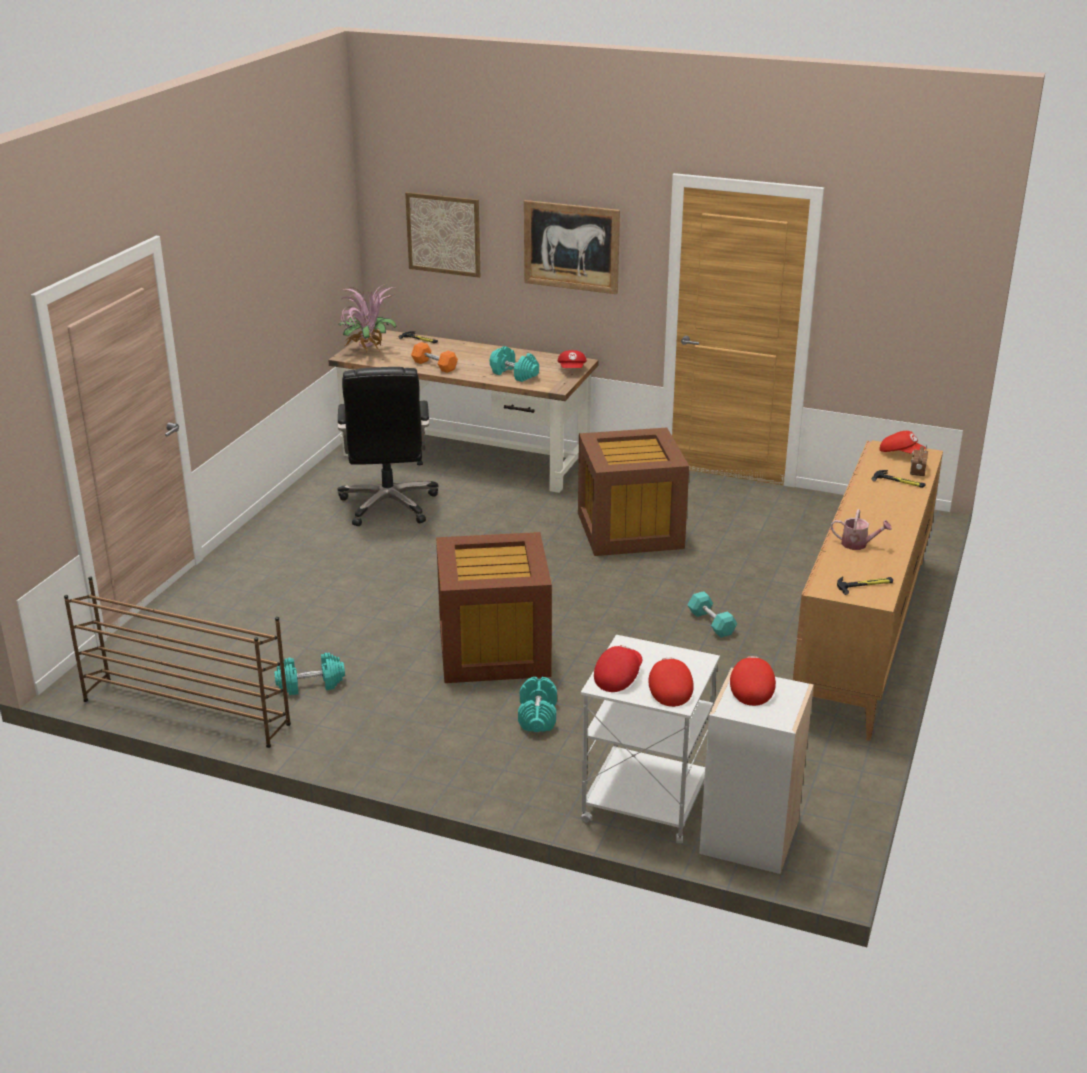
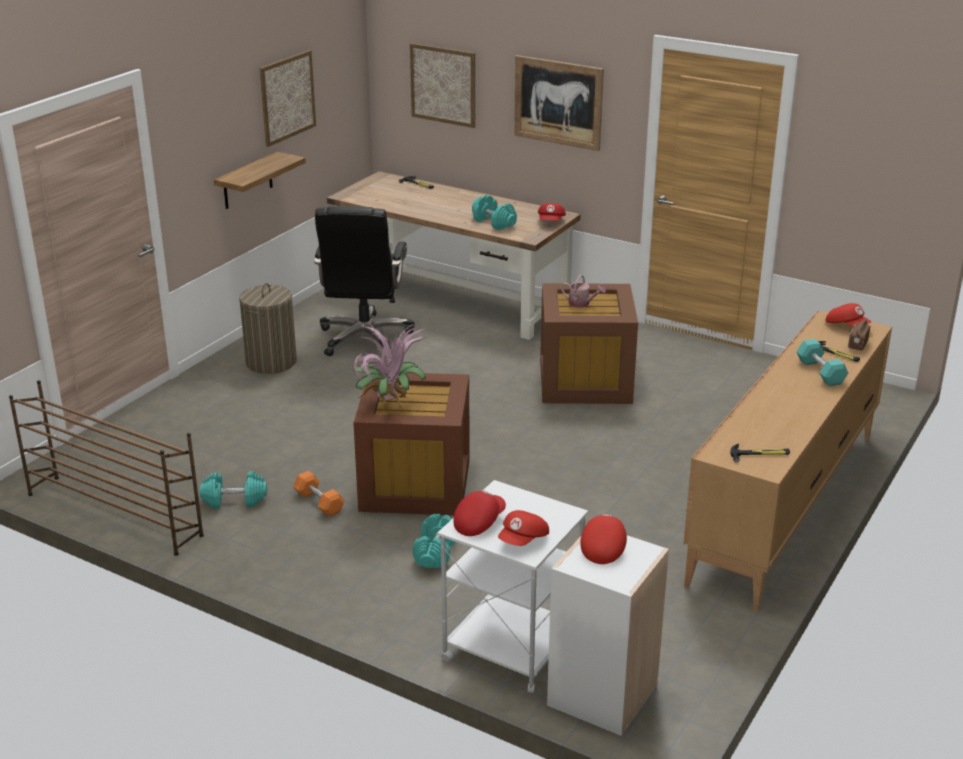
camera: 10 degrees right, 0 degrees up
potted plant [338,284,397,354] -> potted plant moved to [353,322,426,410]
orange dumbbell [411,342,458,373] -> orange dumbbell moved to [293,471,345,517]
red cap [648,658,694,707] -> red cap turned 150 degrees counterclockwise [498,510,549,546]
turquoise dumbbell [688,591,737,638] -> turquoise dumbbell moved to [796,339,848,386]
watering can [831,509,892,550] -> watering can moved to [561,275,606,308]
none -> shelf [214,152,306,209]
none -> laundry basket [239,283,297,374]
none -> picture [260,50,316,147]

